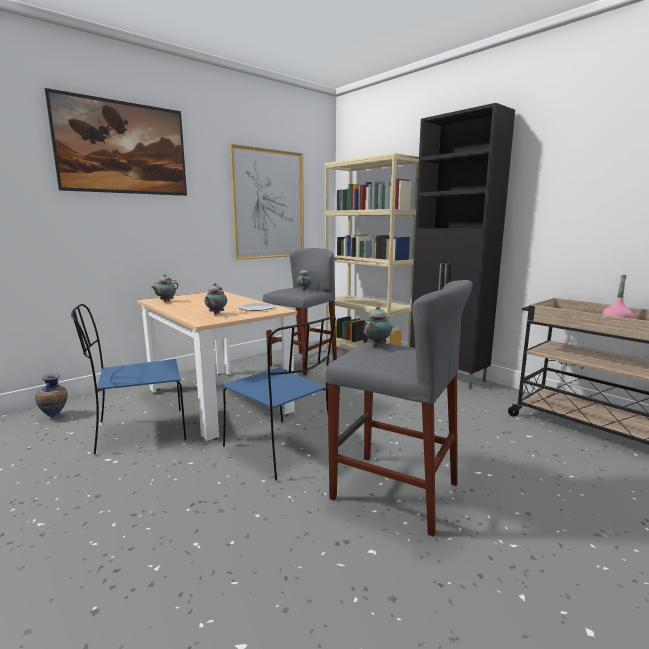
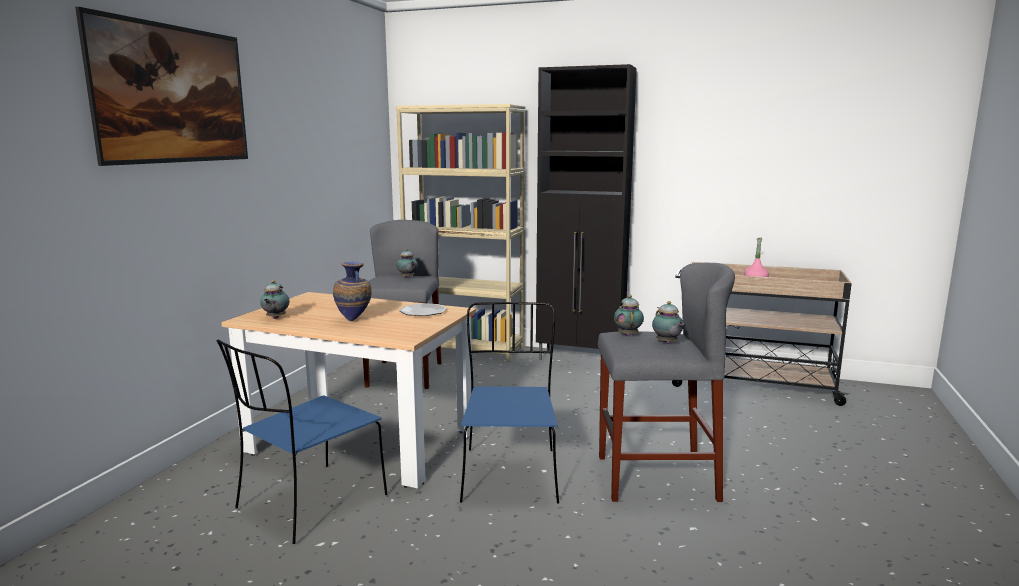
camera: 30 degrees left, 0 degrees up
vase [35,373,68,417] -> vase moved to [333,262,372,321]
teapot [204,283,227,314] -> teapot moved to [652,301,684,344]
blue chair [222,316,336,480] -> blue chair turned 105 degrees counterclockwise [460,302,559,504]
picture [230,144,304,260] -> none

